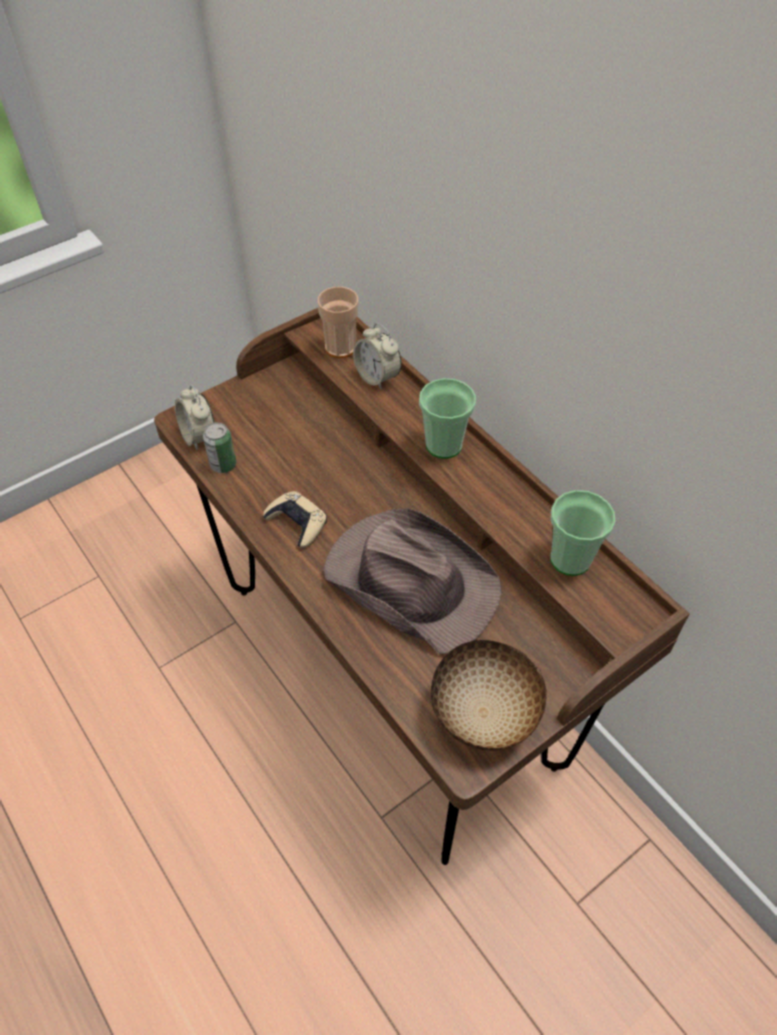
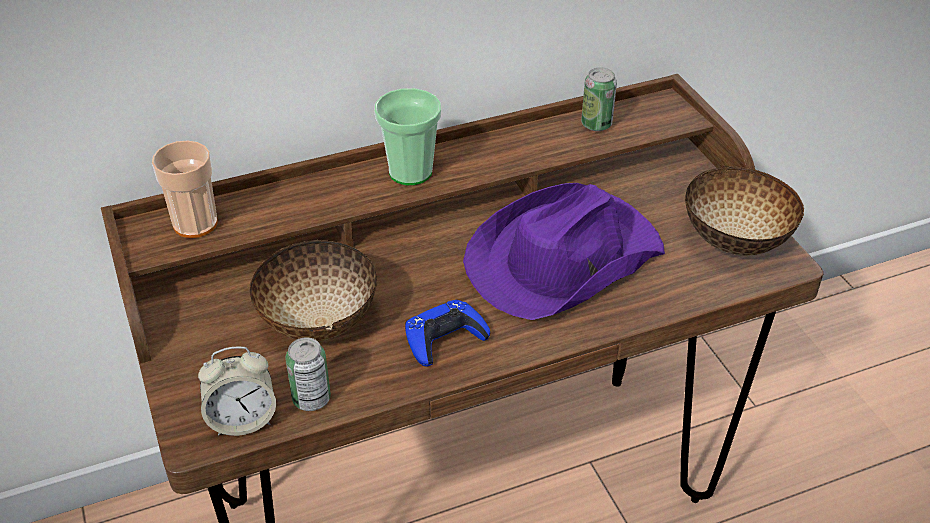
camera: 75 degrees left, 10 degrees down
beige game controller [263,491,327,548] -> blue game controller [405,300,490,367]
brown hat [323,508,502,655] -> purple hat [463,183,665,320]
alarm clock [353,323,402,390] -> none
cup [550,490,615,576] -> can [581,67,617,131]
none -> bowl [249,240,377,341]

